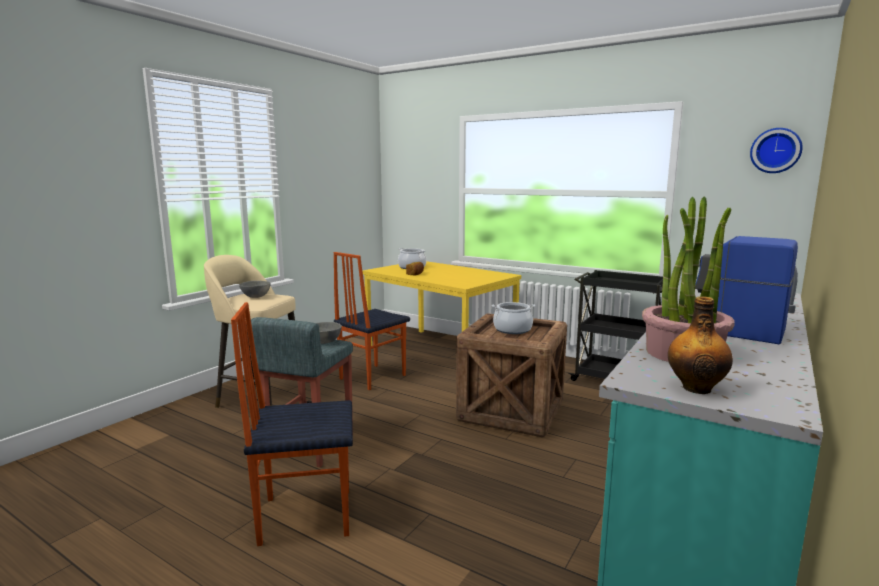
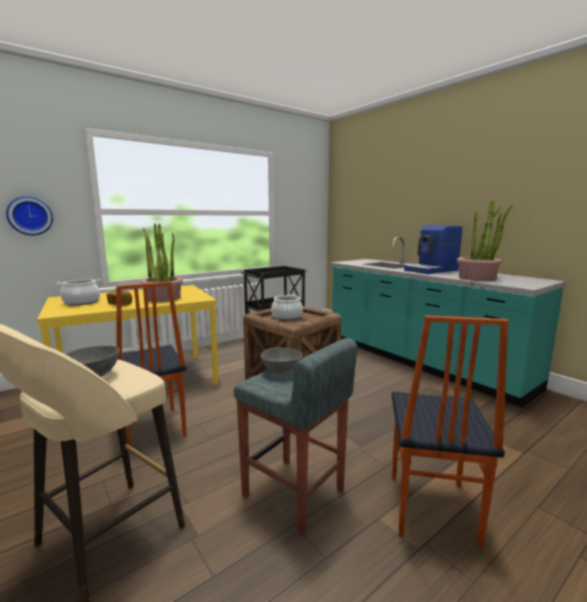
camera: 70 degrees left, 0 degrees up
bottle [668,297,733,394] -> none
wall clock [750,128,803,173] -> wall clock moved to [6,196,53,235]
none -> potted plant [141,224,183,302]

